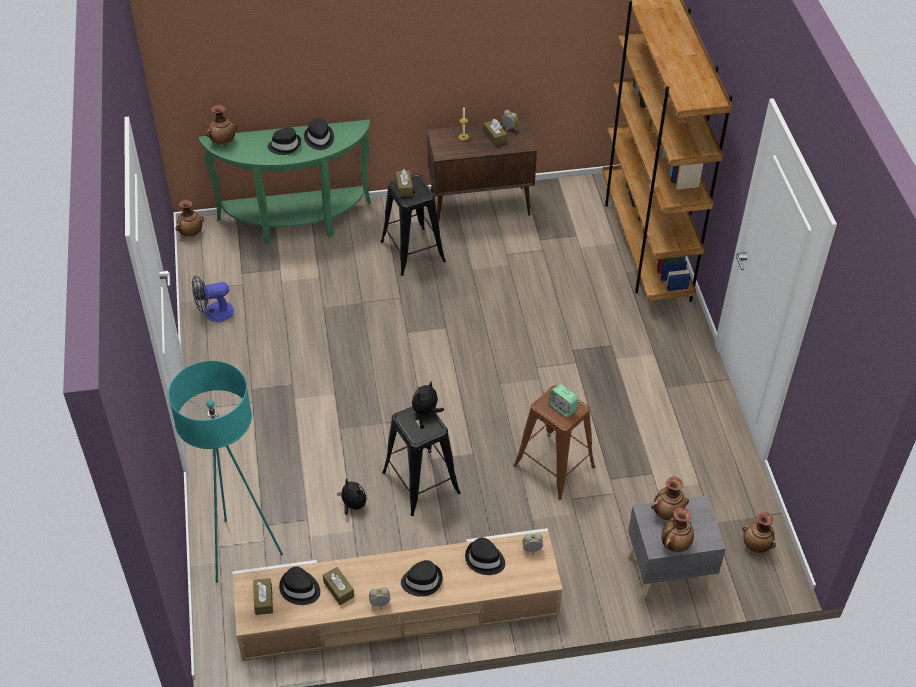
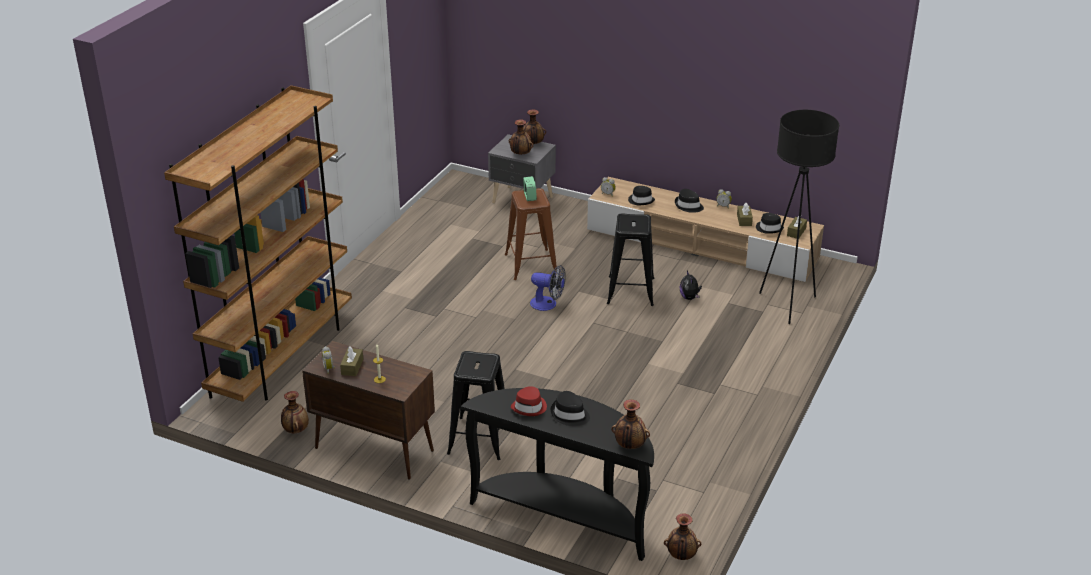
camera: 145 degrees left, 15 degrees down
turquoise floor lamp [168,361,283,583] -> black floor lamp [759,110,839,324]
fan [192,276,234,322] -> fan moved to [530,265,565,311]
green console table [199,119,371,244] -> black console table [461,388,654,561]
black hat [304,118,334,150] -> red hat [511,386,547,416]
brown tissue box [395,169,413,197] -> none
plush toy [412,382,444,415] -> none
vase [743,512,776,553] -> vase moved to [281,391,309,433]

